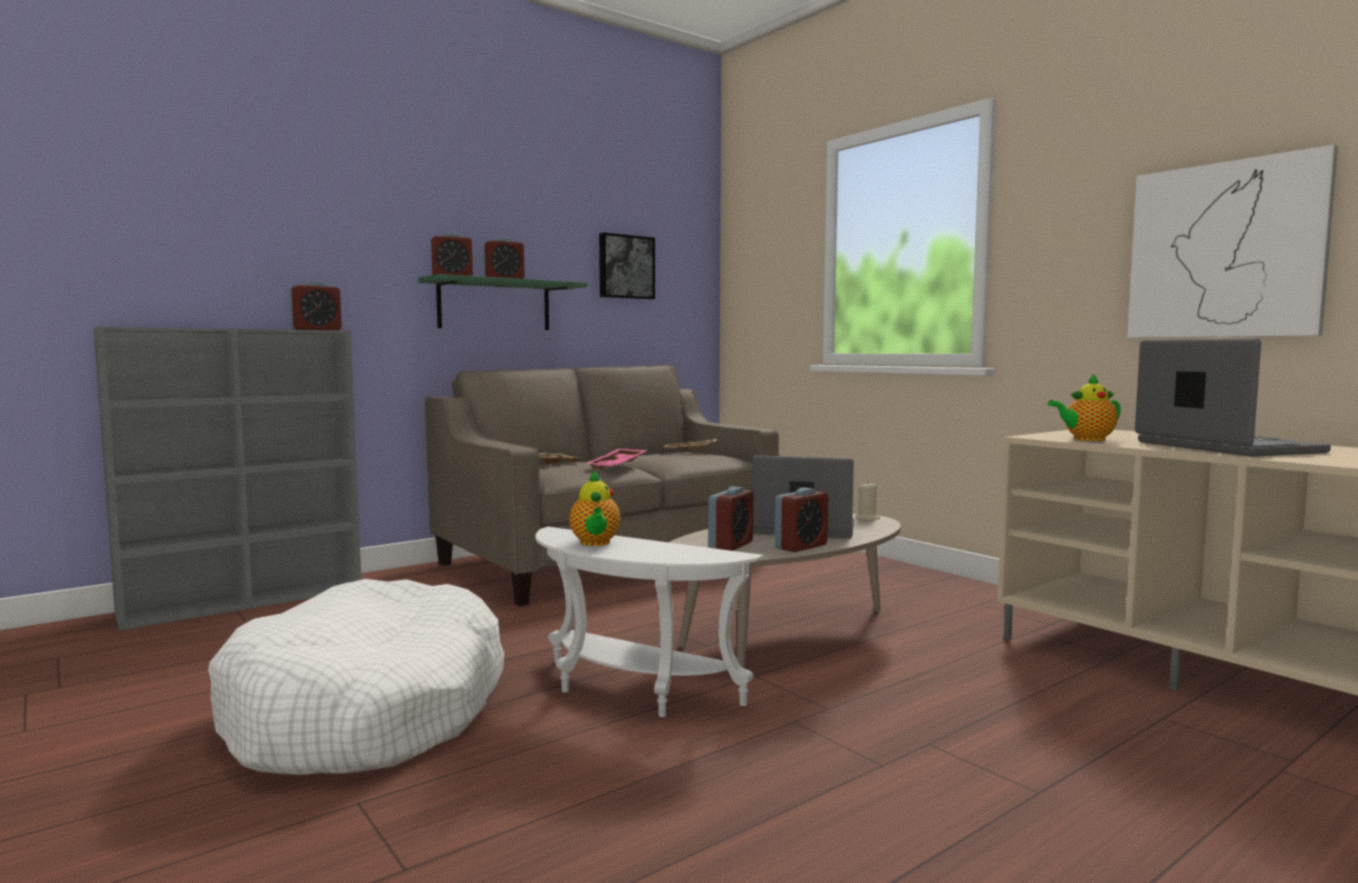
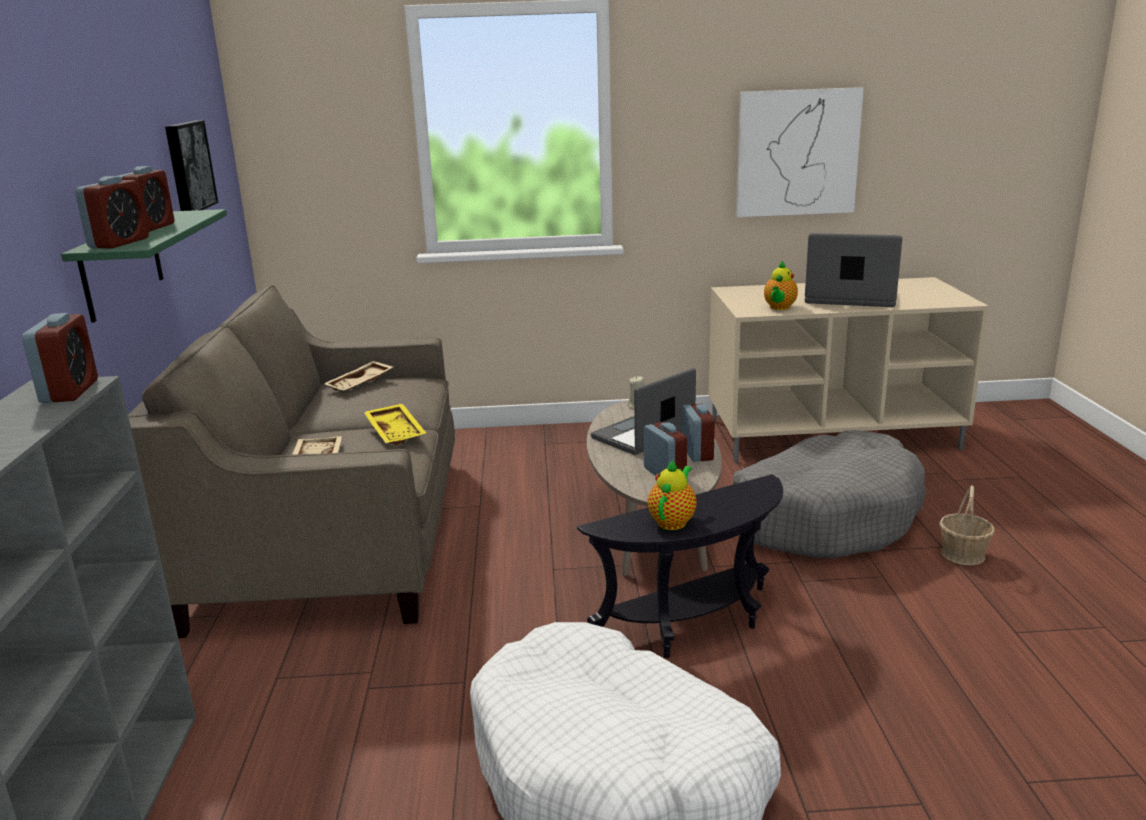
camera: 55 degrees left, 15 degrees up
white side table [535,527,763,717] -> black side table [577,474,783,658]
teapot [569,470,621,546] -> teapot turned 90 degrees counterclockwise [648,460,697,530]
pink tray [585,449,647,469] -> yellow tray [364,403,426,445]
none -> grey dog bed [733,430,926,558]
none -> basket [939,485,995,565]

